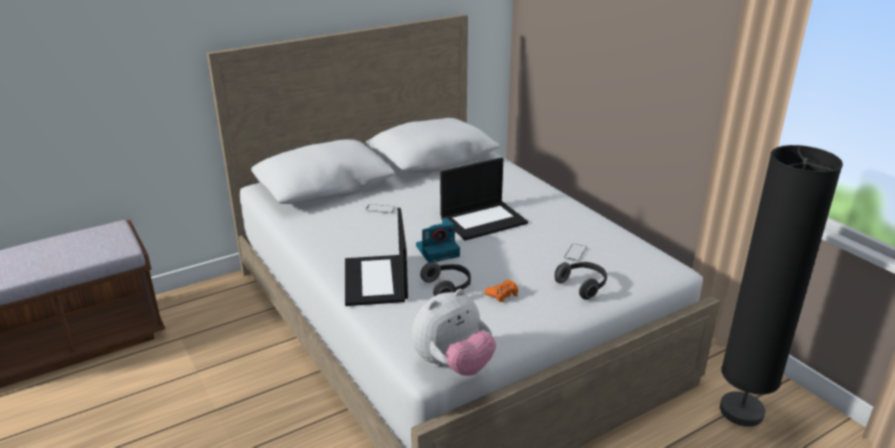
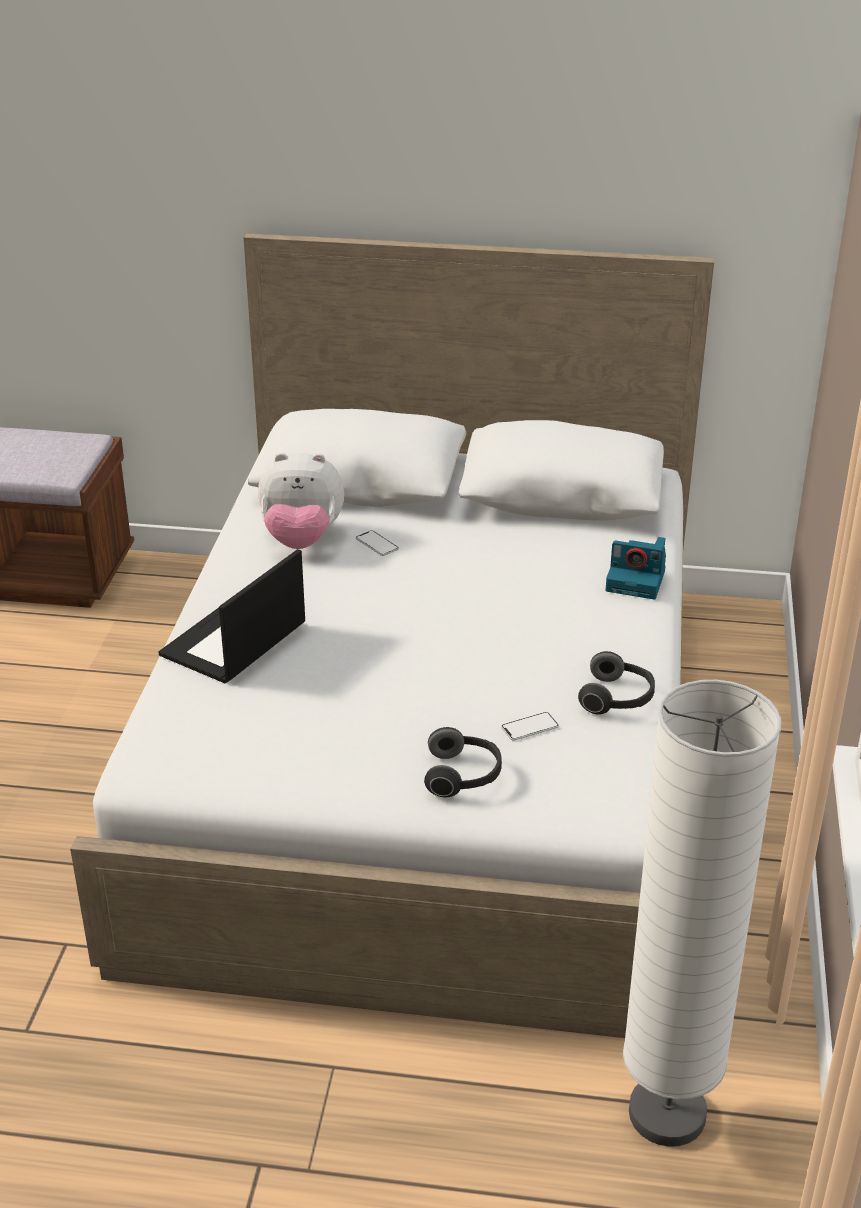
camera: 40 degrees right, 5 degrees up
plush toy [412,289,496,376] -> plush toy moved to [258,453,344,549]
camera [416,218,460,263] -> camera moved to [606,537,666,600]
headphones [420,262,471,296] -> headphones moved to [578,651,655,715]
laptop [440,157,528,241] -> none
orange game controller [484,280,518,302] -> none
black floor lamp [720,145,843,427] -> white floor lamp [623,680,782,1147]

